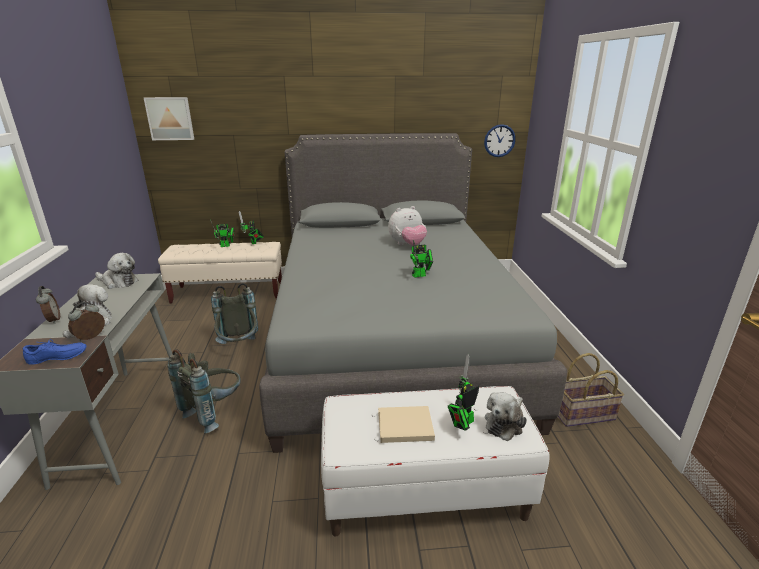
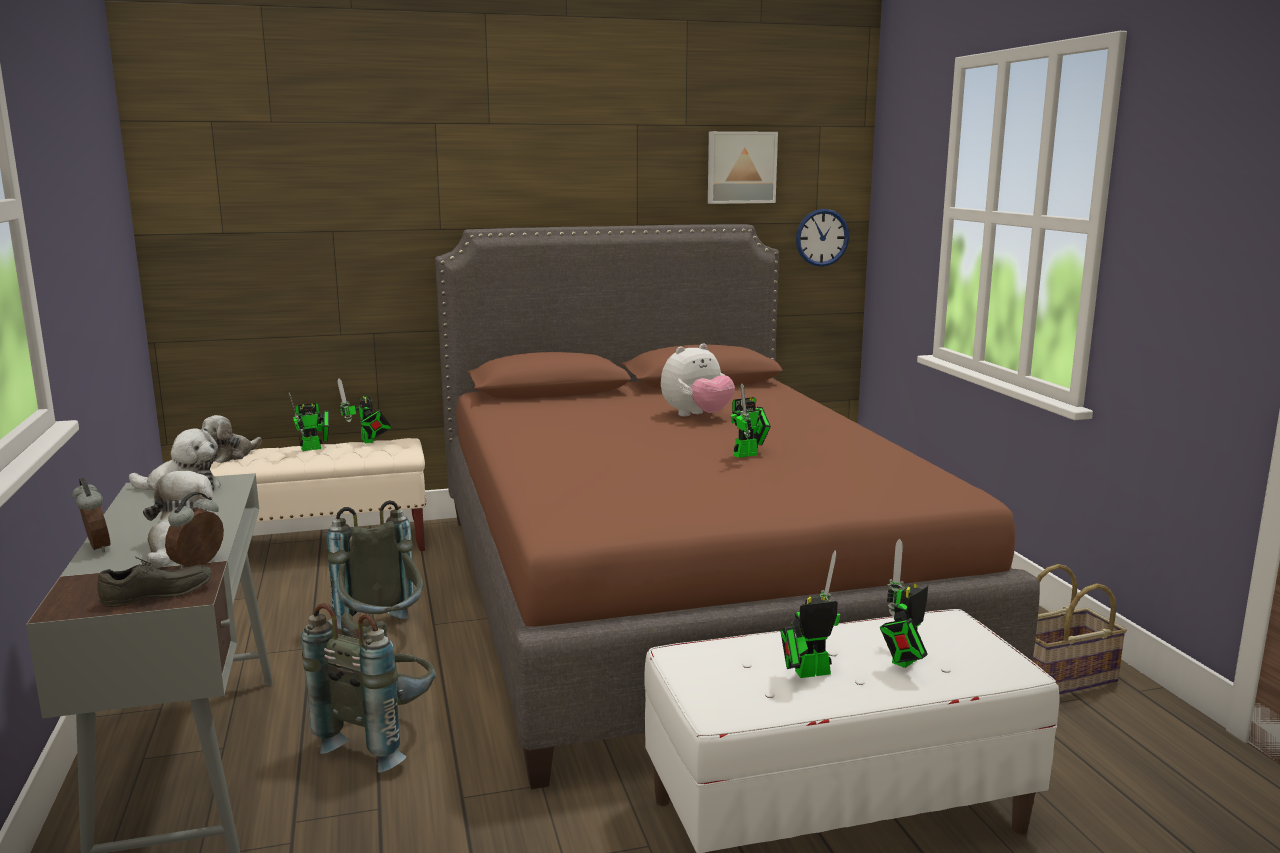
camera: 10 degrees left, 10 degrees down
blue shoe [23,339,87,365] -> grey shoe [97,557,212,607]
picture [144,97,194,140] -> picture moved to [708,131,778,204]
grey bed [259,133,567,453] -> brown bed [435,224,1040,789]
beige book [378,406,435,443] -> toy robot [780,550,840,678]
plush toy [485,392,527,441] -> plush toy moved to [202,415,262,463]

